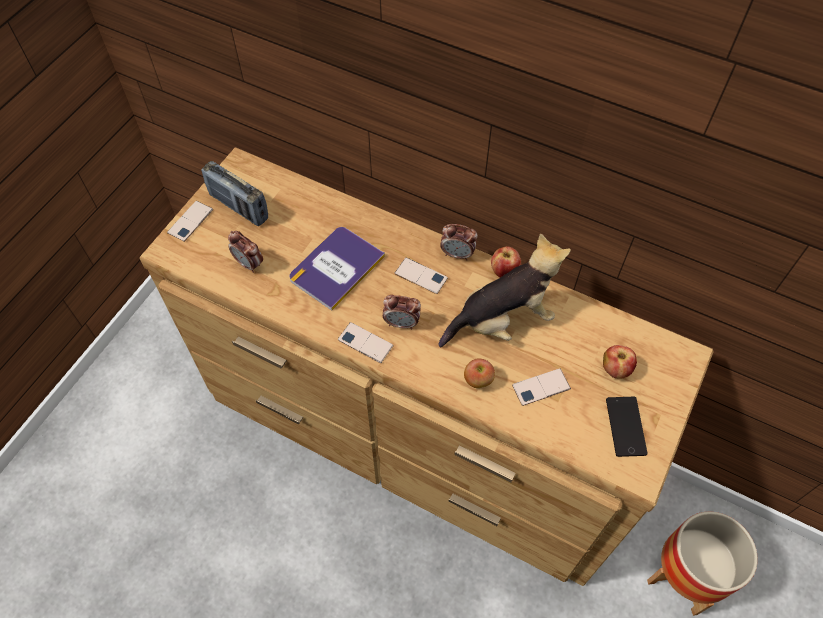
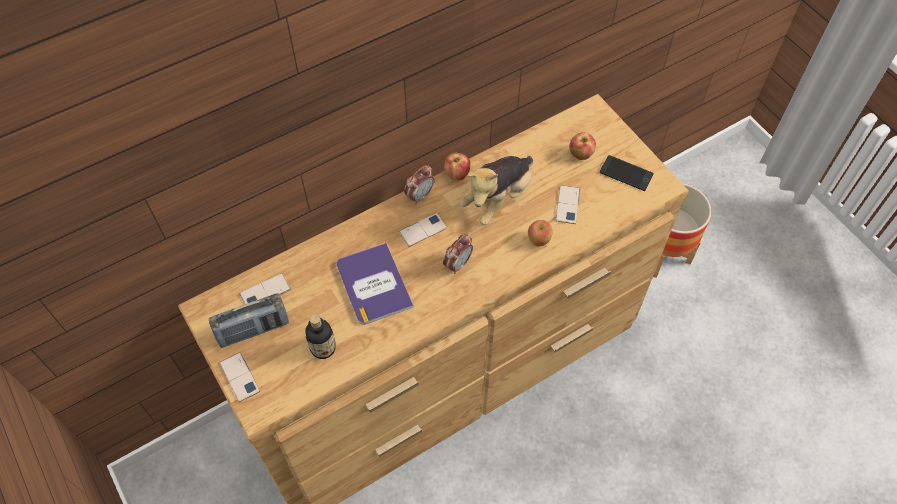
camera: 60 degrees left, 0 degrees up
alarm clock [228,231,263,273] -> bottle [305,314,335,359]
phone [338,322,394,363] -> phone moved to [239,274,291,304]
plush toy [439,233,571,347] -> plush toy turned 150 degrees counterclockwise [460,156,533,225]

